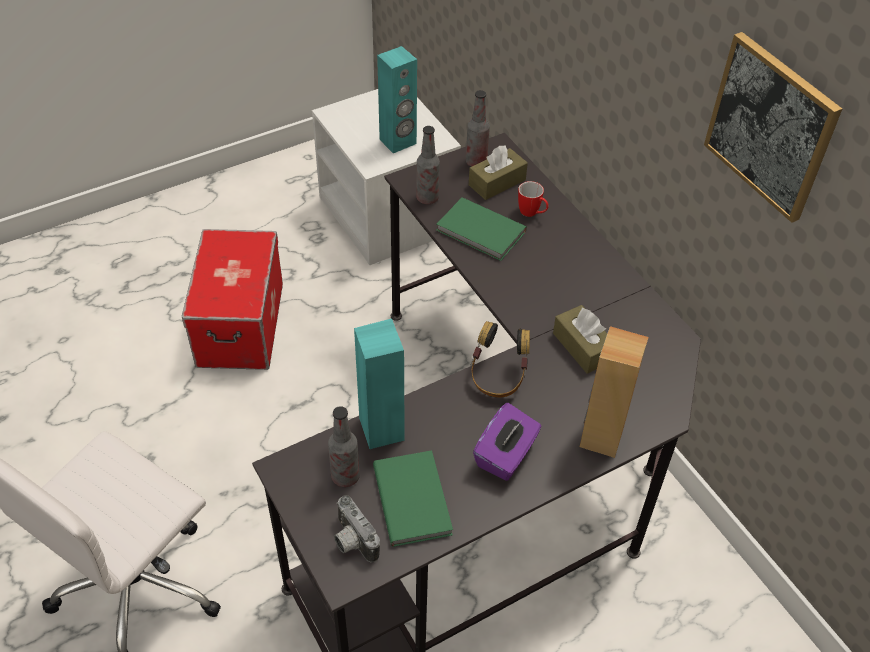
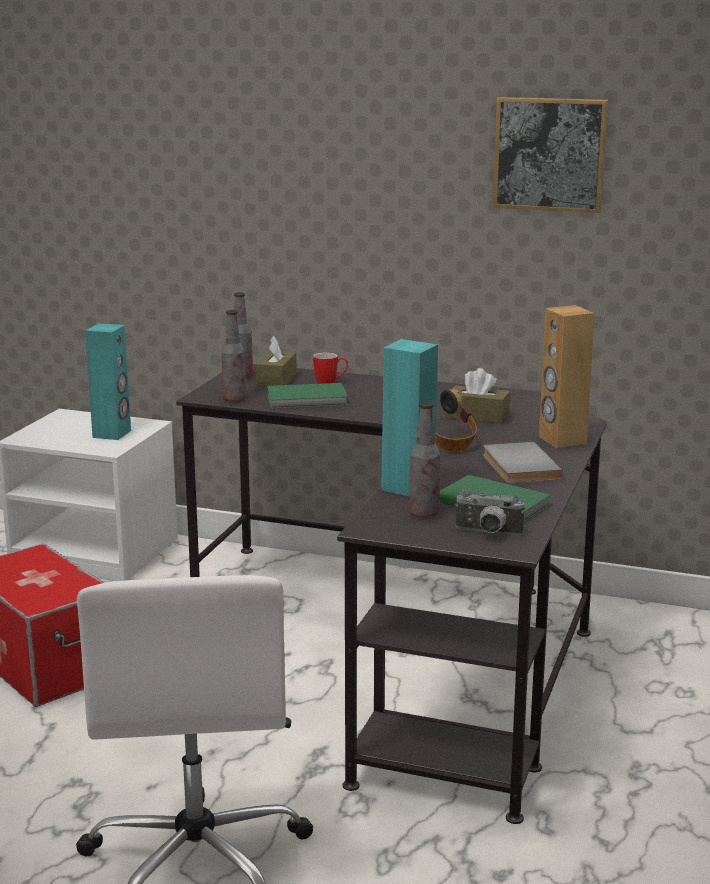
camera: 40 degrees left, 30 degrees down
purple tissue box [473,403,541,481] -> grey book [483,442,563,483]

